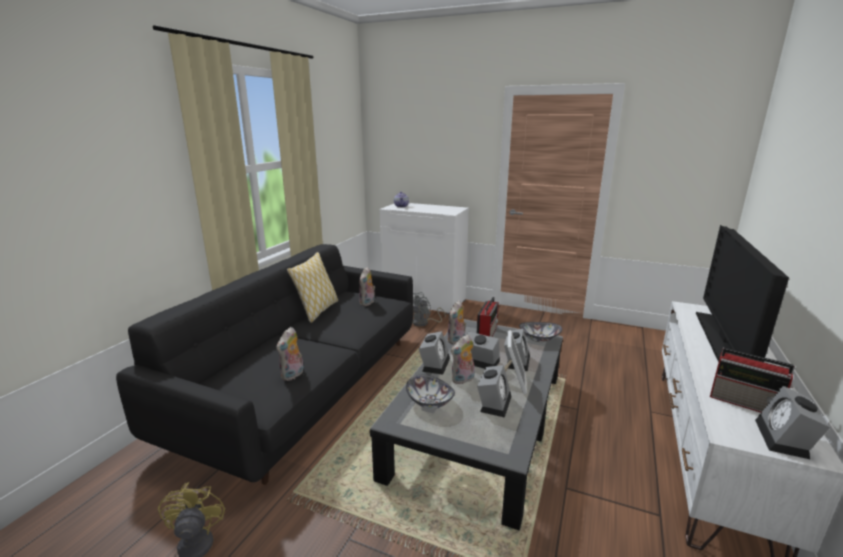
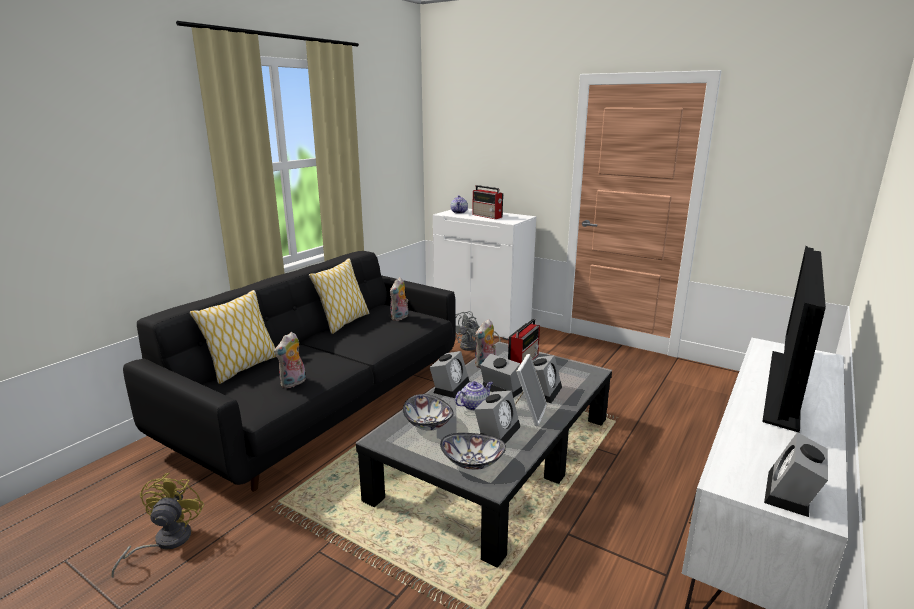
camera: 10 degrees right, 0 degrees up
plush toy [451,334,475,384] -> teapot [455,381,493,411]
bowl [519,322,562,342] -> bowl moved to [440,433,506,470]
radio [710,348,795,412] -> radio moved to [472,185,503,219]
none -> pillow [190,290,277,384]

